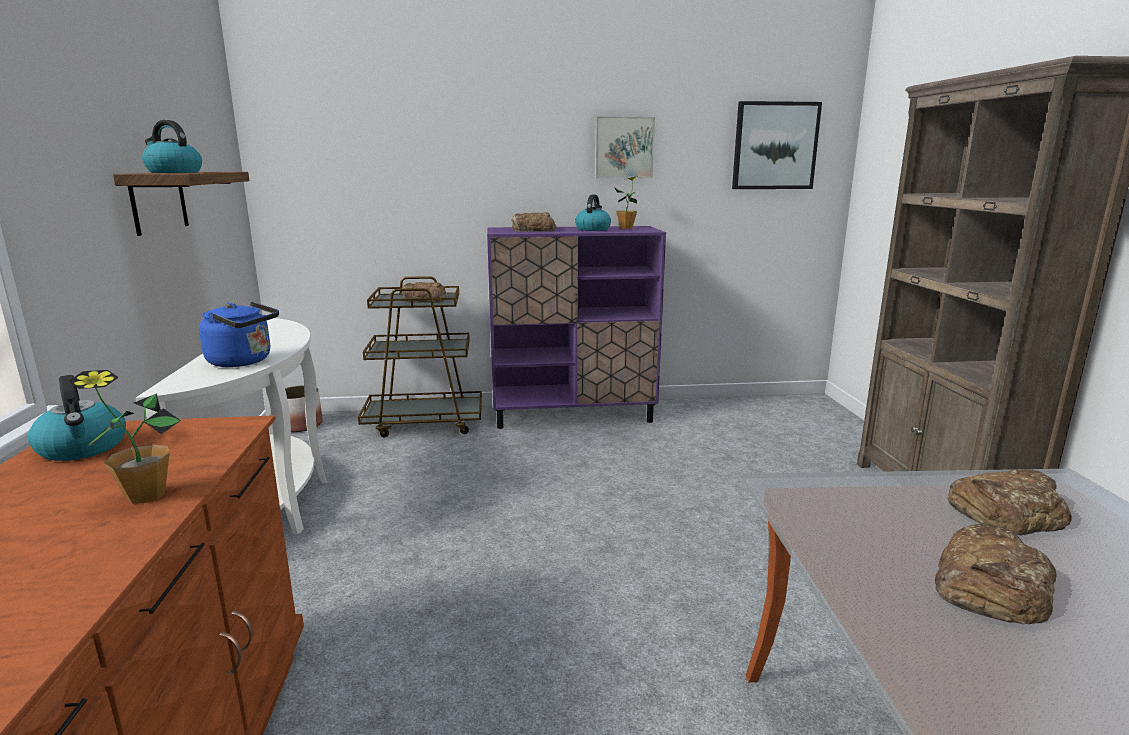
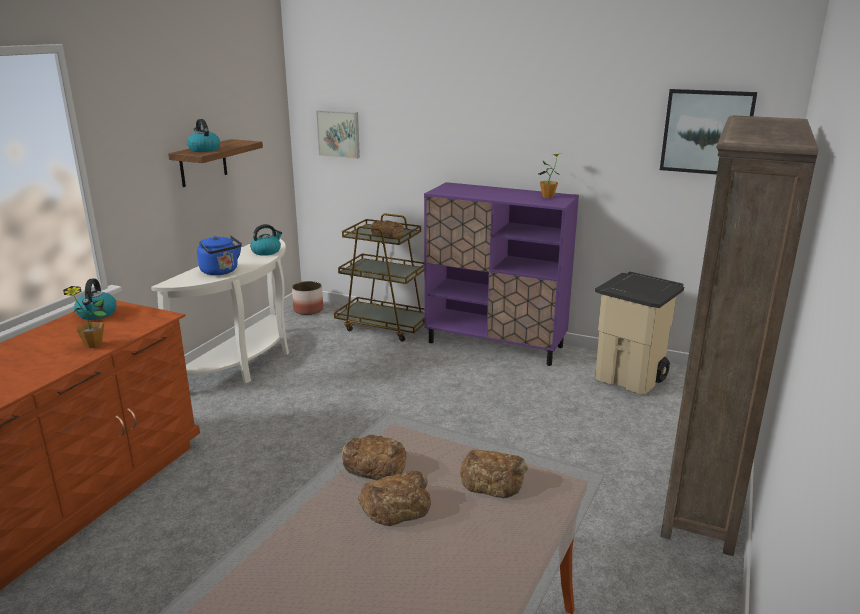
camera: 30 degrees right, 5 degrees up
bread [511,212,556,232] -> bread moved to [342,435,407,480]
kettle [575,194,611,231] -> kettle moved to [250,224,282,256]
picture [595,117,655,178] -> picture moved to [316,110,360,159]
none -> beige trash can [595,271,684,395]

